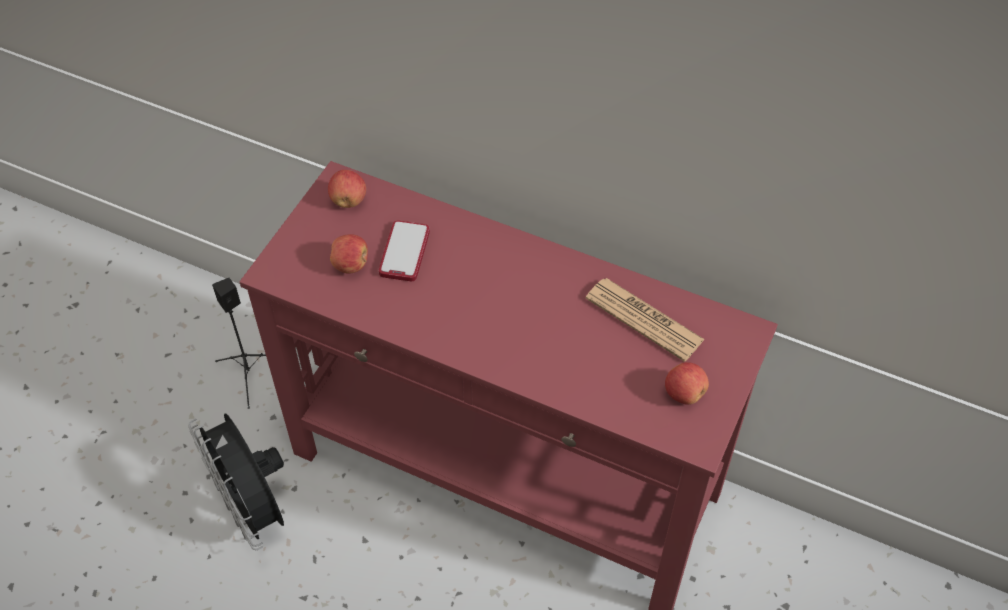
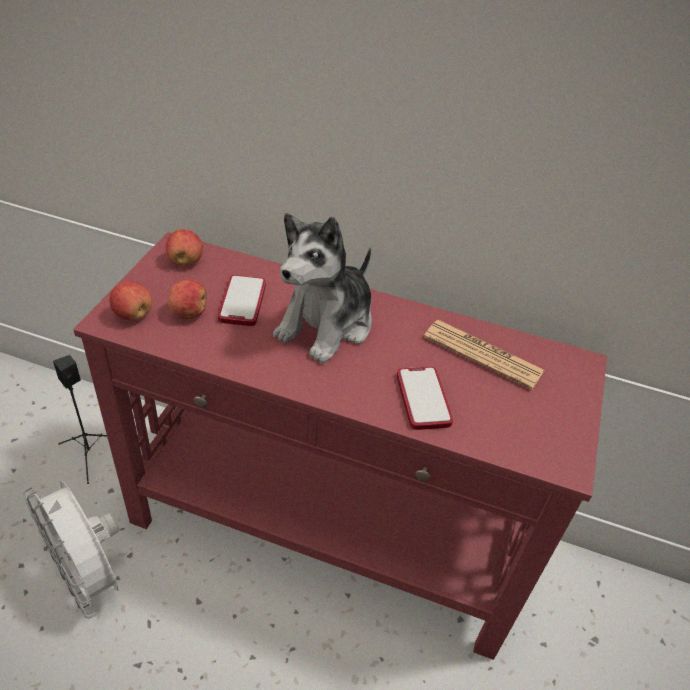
camera: 10 degrees left, 10 degrees down
black fan [188,413,284,550] -> white fan [23,481,119,619]
apple [665,362,709,405] -> apple moved to [110,281,152,321]
none -> plush toy [273,213,372,364]
none -> phone [397,367,453,430]

